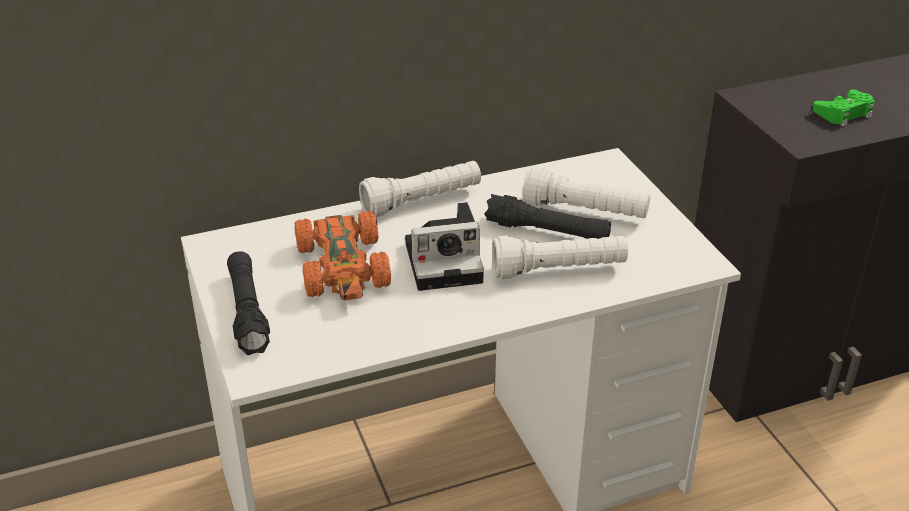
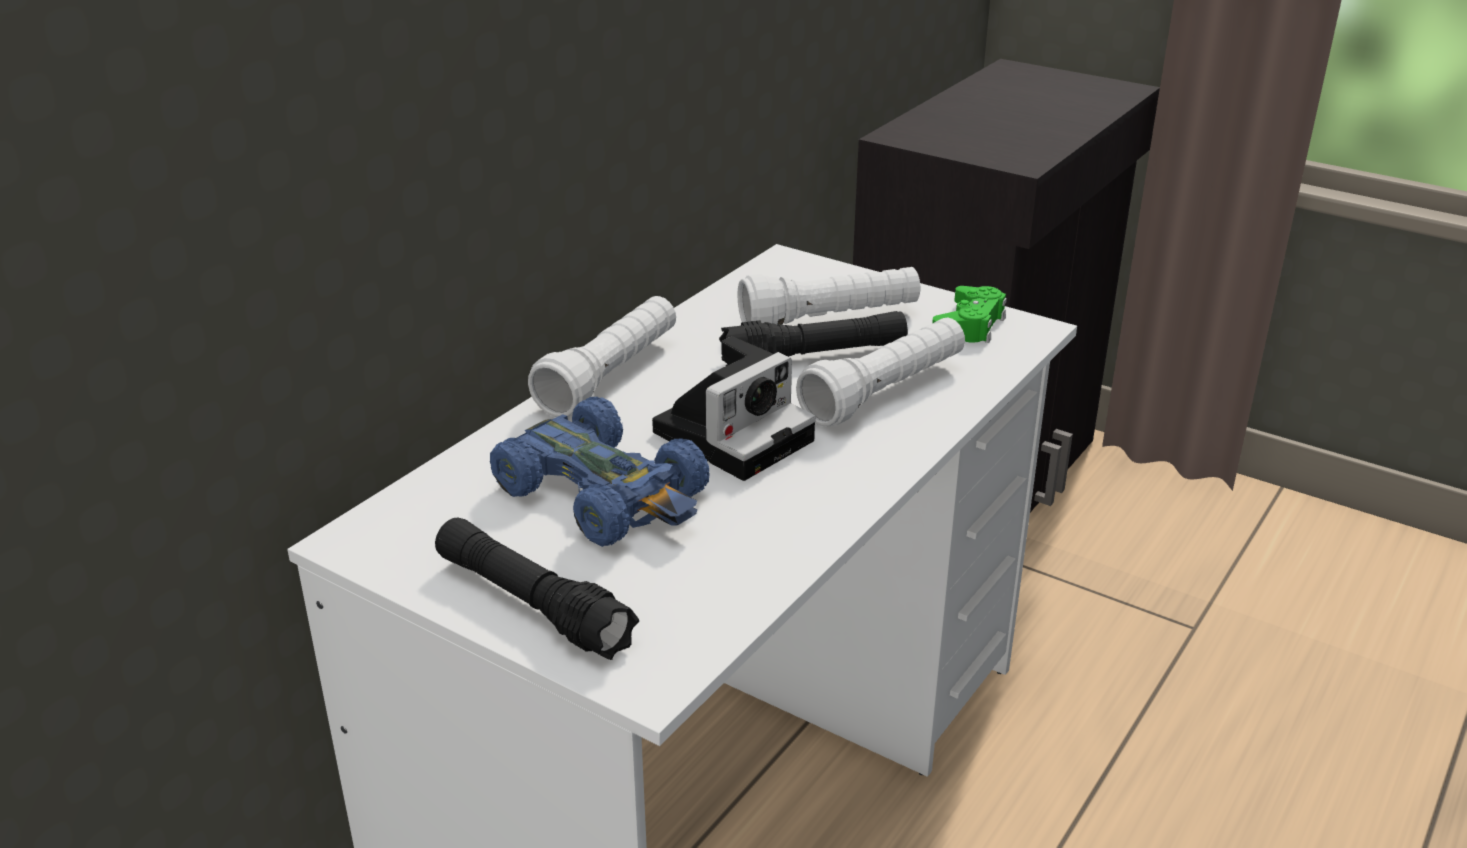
camera: 35 degrees left, 5 degrees down
orange toy car [294,211,391,300] -> blue toy car [490,397,710,547]
green game controller [813,89,875,126] -> green game controller moved to [932,286,1007,343]

